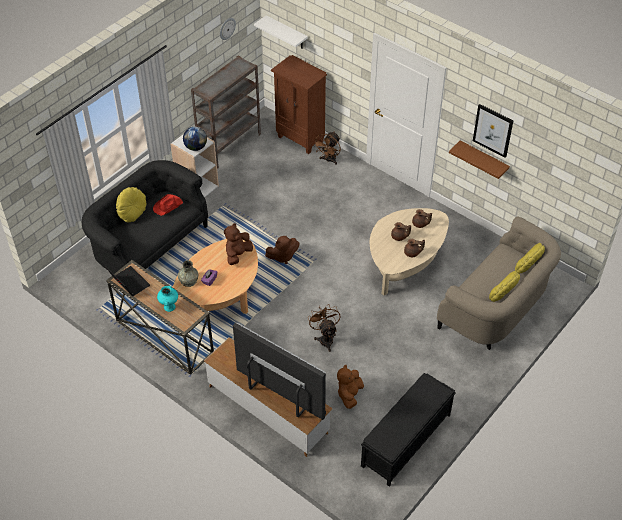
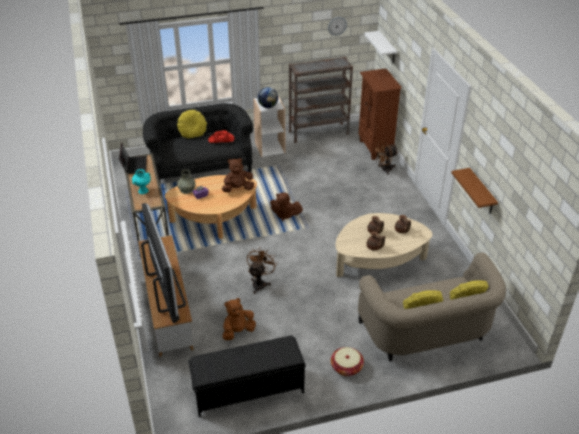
camera: 35 degrees right, 10 degrees down
picture [473,104,513,158] -> none
none -> basket [331,347,364,376]

